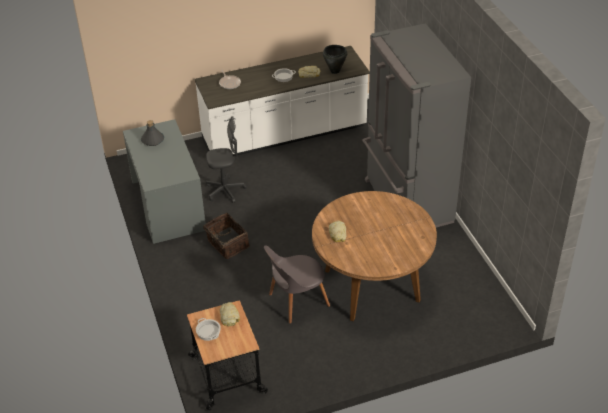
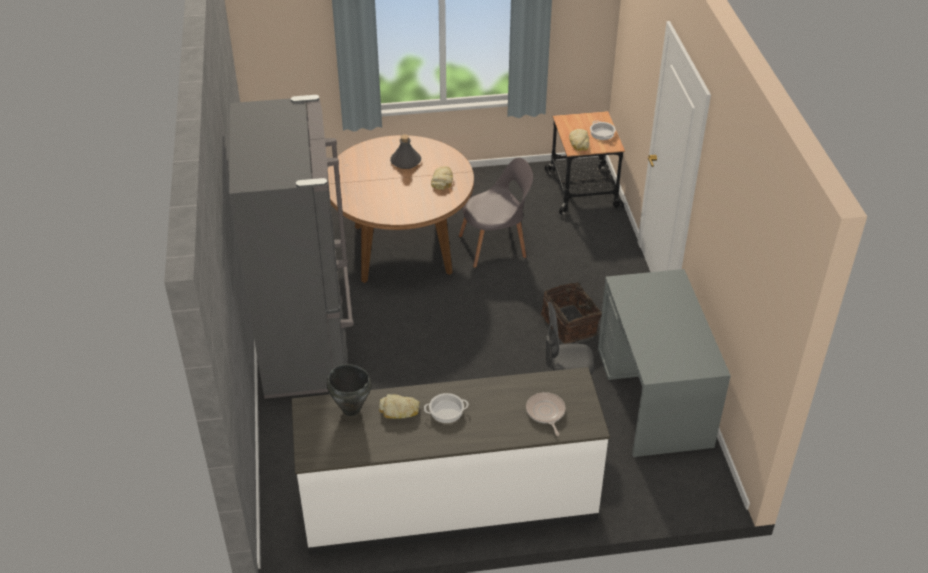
camera: 170 degrees left, 0 degrees up
grey bottle [141,120,164,146] -> grey bottle moved to [390,134,421,169]

